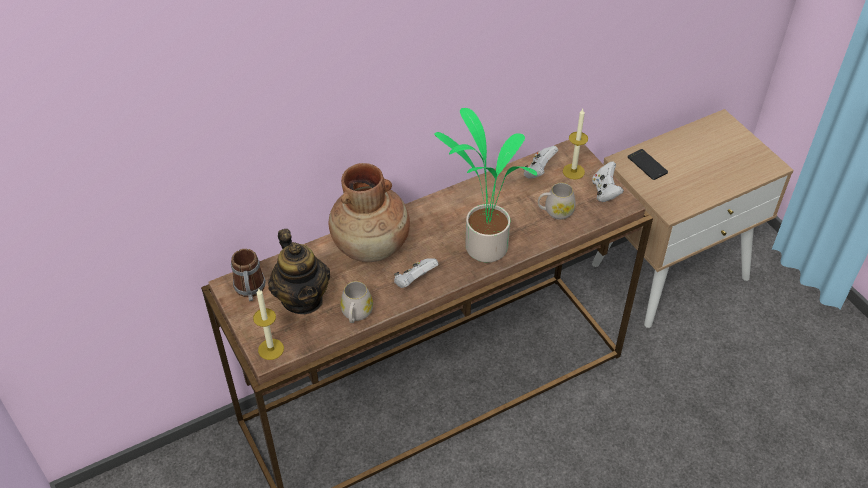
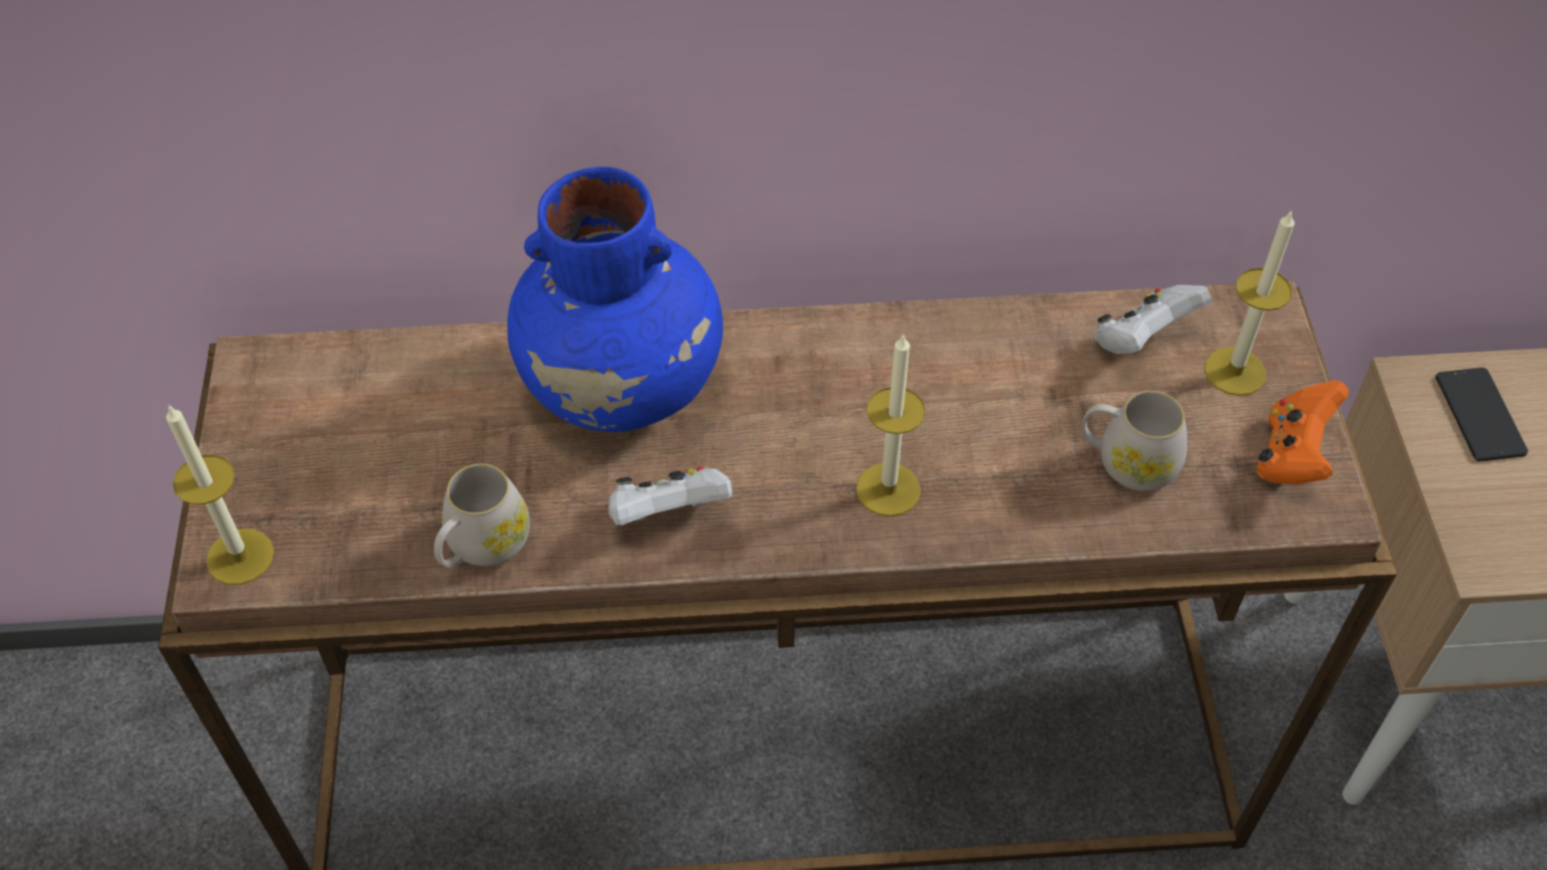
camera: 25 degrees right, 5 degrees up
mug [231,249,266,301] -> none
teapot [268,229,330,314] -> none
brown vase [329,163,410,262] -> blue vase [507,167,723,432]
potted plant [434,108,537,263] -> candle [856,333,925,517]
white game controller [592,162,624,202] -> orange game controller [1256,380,1349,485]

